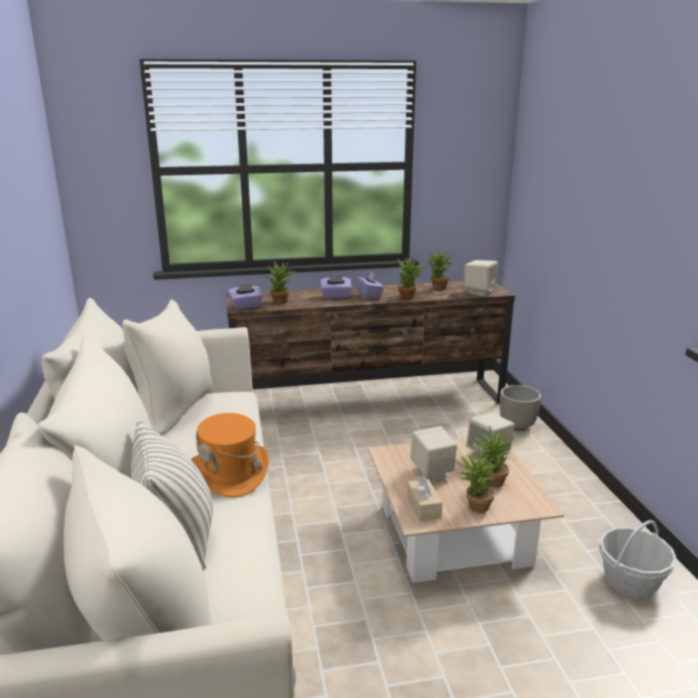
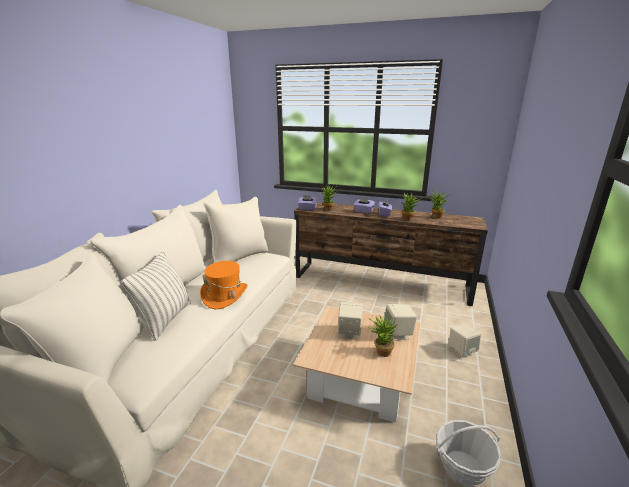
camera: 30 degrees right, 0 degrees up
beige tissue box [407,476,443,521] -> none
potted plant [454,447,500,513] -> none
beige speaker [465,260,498,296] -> beige speaker moved to [449,324,481,358]
grey planter [500,385,541,431] -> none

